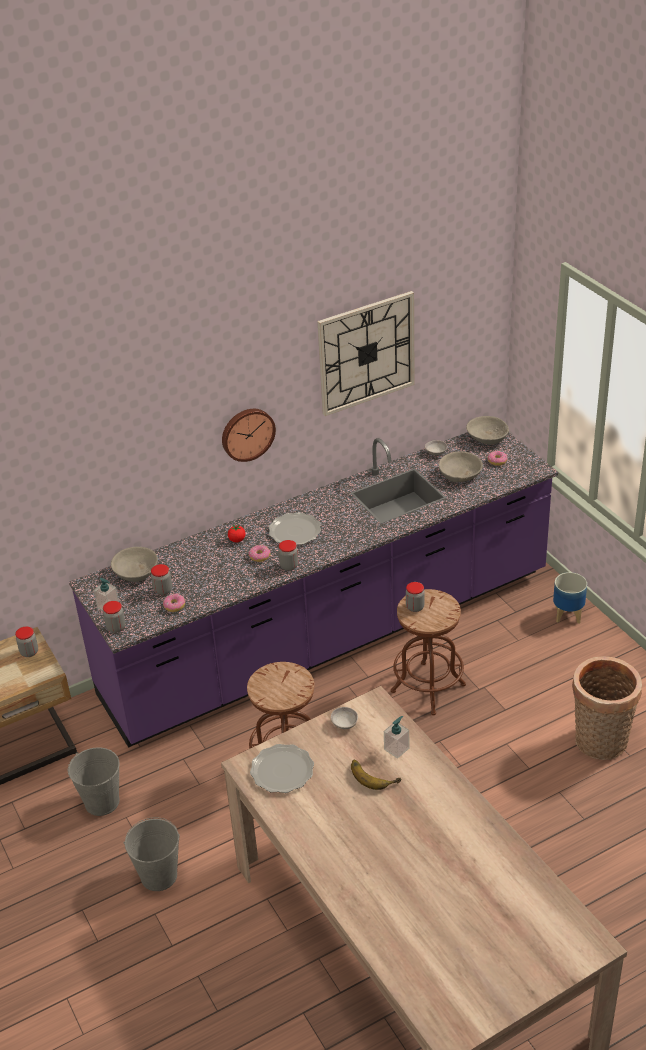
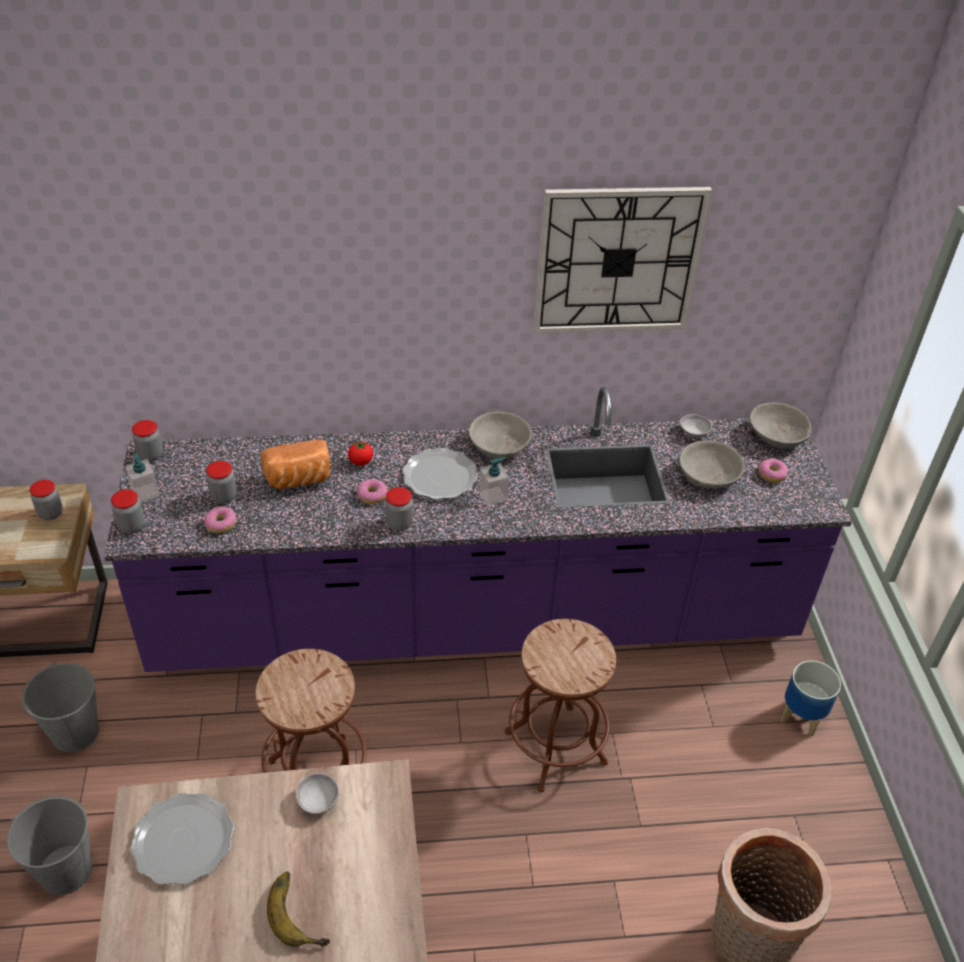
camera: 20 degrees right, 5 degrees up
grey bowl [111,547,158,582] -> grey bowl moved to [469,411,532,459]
wall clock [222,409,276,462] -> none
soap dispenser [384,716,409,759] -> soap dispenser moved to [479,457,509,506]
jar [406,582,425,612] -> jar moved to [132,420,163,462]
none -> bread [260,439,330,489]

